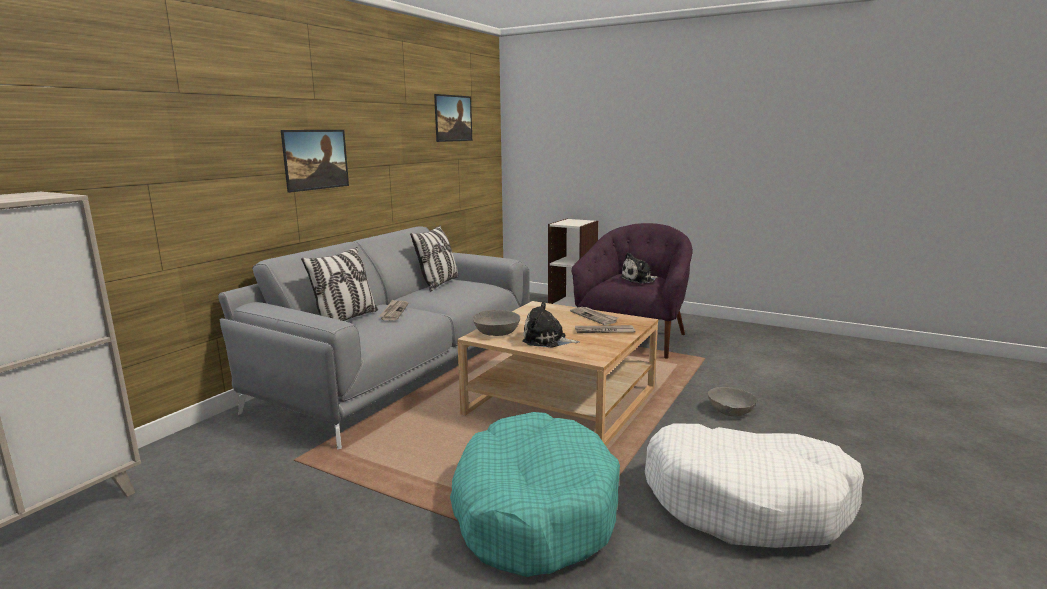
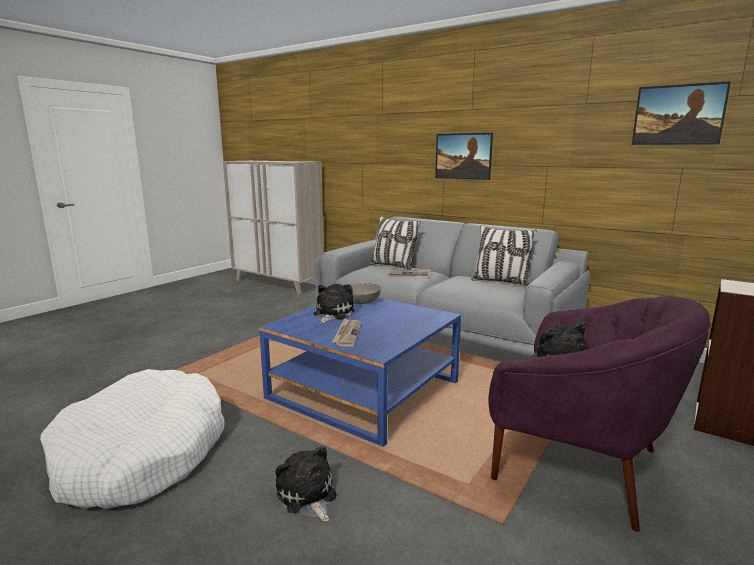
camera: 95 degrees right, 0 degrees up
turquoise dog bed [450,412,620,577] -> none
beige coffee table [457,301,658,446] -> blue coffee table [259,298,461,447]
newspaper [570,307,618,325] -> none
grey bowl [708,387,757,417] -> plush toy [275,446,336,522]

